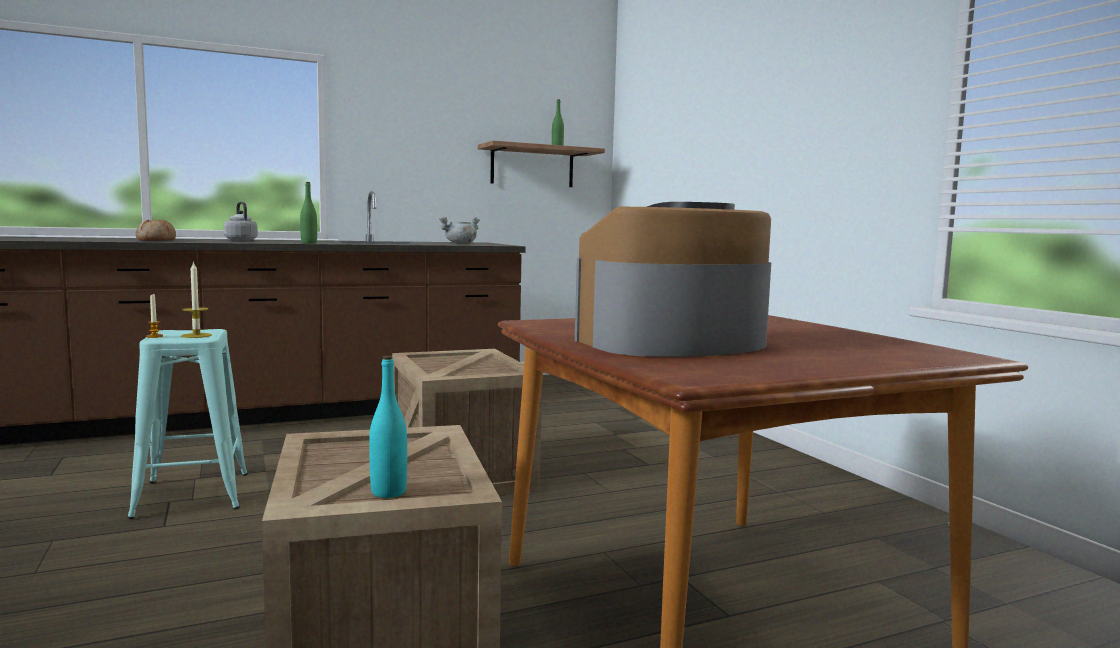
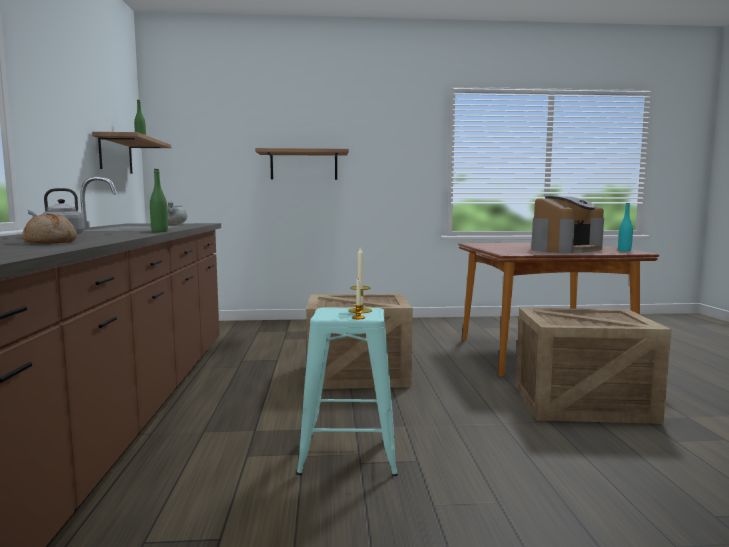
camera: 70 degrees left, 0 degrees up
turquoise bottle [369,356,407,498] -> turquoise bottle moved to [618,203,633,252]
coffee machine [575,202,771,357] -> coffee machine turned 120 degrees counterclockwise [531,196,604,253]
none -> shelf [255,148,349,180]

